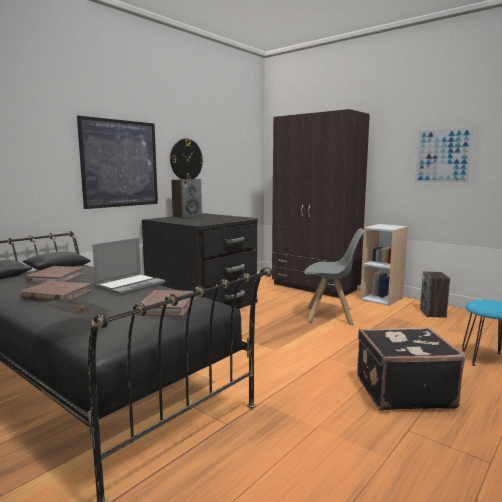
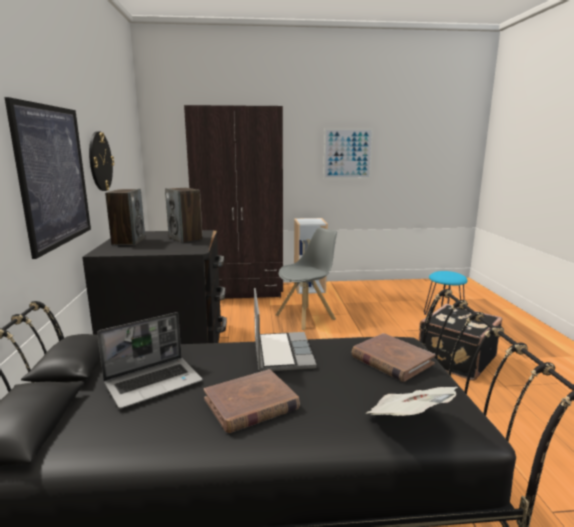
camera: 45 degrees left, 5 degrees up
brown book [25,266,85,284] -> laptop [97,312,203,409]
speaker [420,271,450,318] -> speaker moved to [165,188,203,243]

